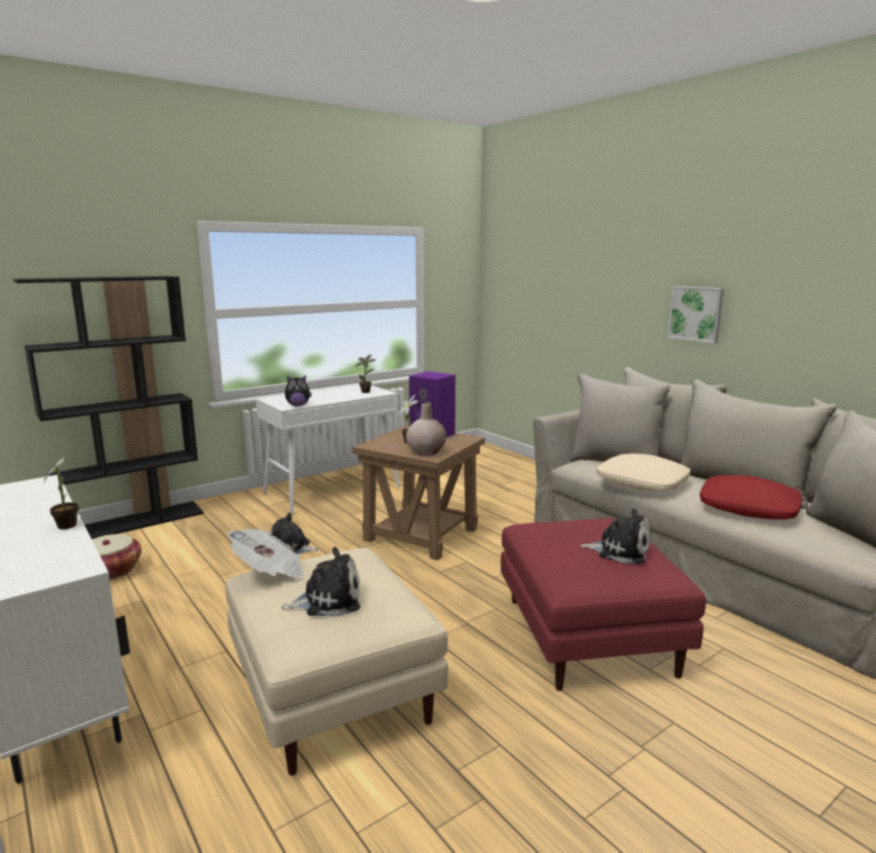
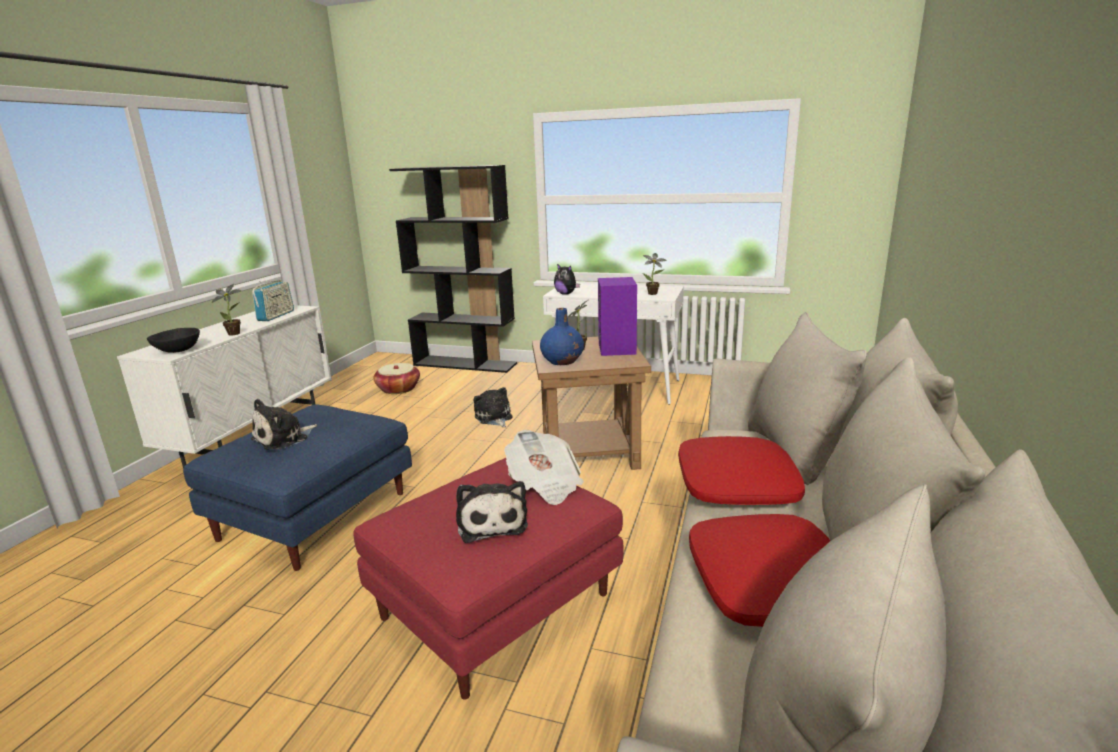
camera: 55 degrees right, 5 degrees up
beige ottoman [225,548,448,775] -> blue ottoman [183,404,412,571]
newspaper [228,529,304,579] -> newspaper moved to [504,430,584,505]
plush toy [281,547,360,616] -> plush toy turned 90 degrees clockwise [251,399,317,450]
beige vase [406,402,446,455] -> blue vase [540,308,584,365]
beige pillow [596,453,691,491] -> red pillow [678,436,805,505]
picture [667,286,724,343] -> none
none -> black bowl [147,328,200,353]
none -> radio [252,281,294,321]

